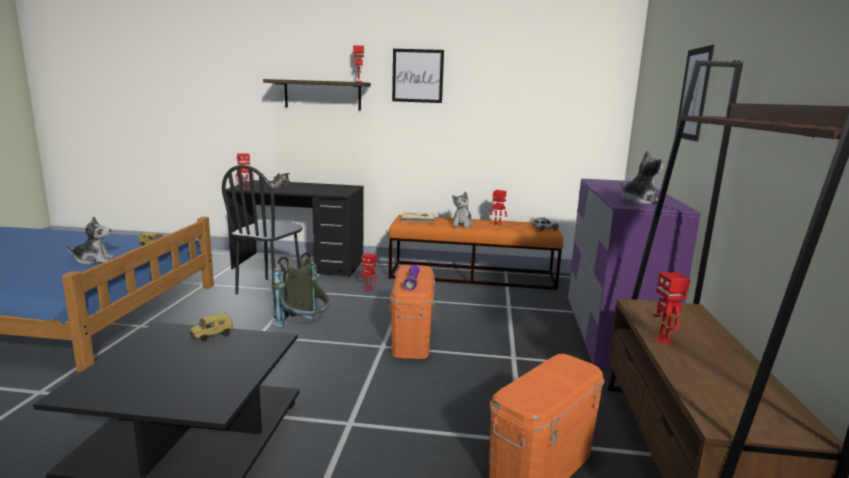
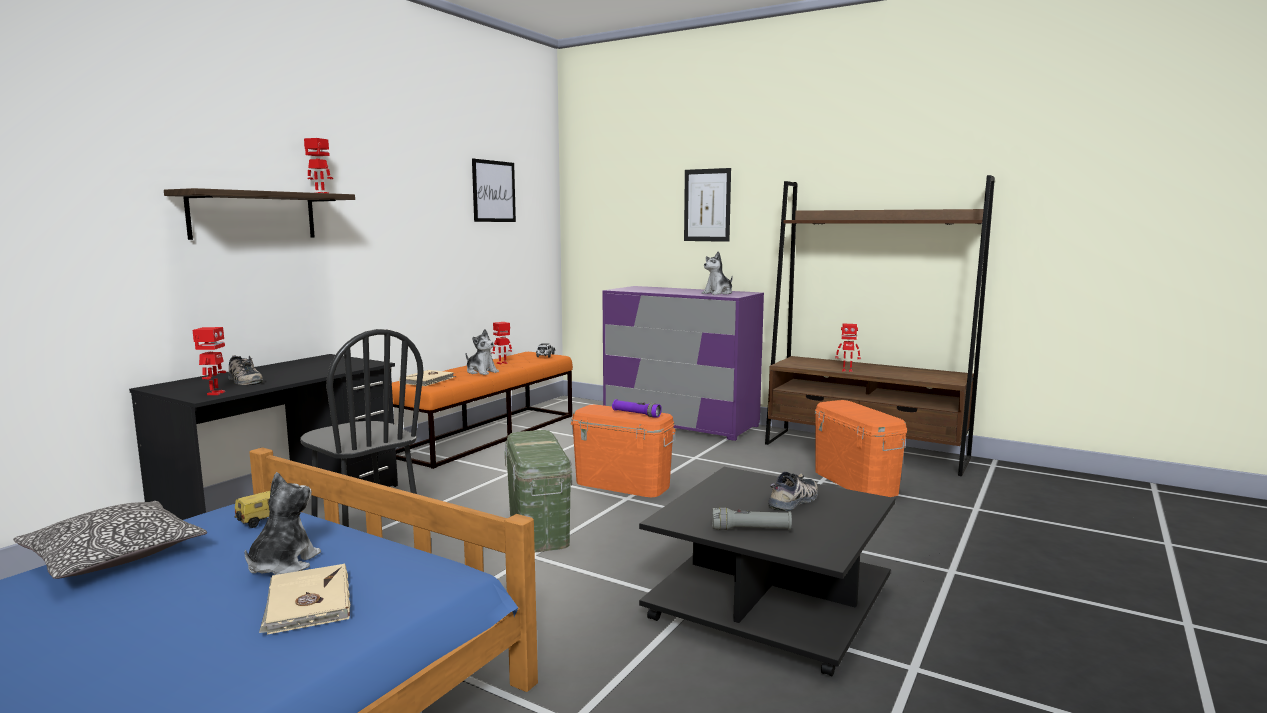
camera: 65 degrees left, 5 degrees down
toy car [190,312,234,342] -> none
grey backpack [272,253,330,328] -> green storage box [504,430,572,553]
toy robot [359,253,377,292] -> none
picture [392,49,444,103] -> picture moved to [472,159,516,222]
plush toy [620,150,664,204] -> plush toy turned 135 degrees counterclockwise [702,251,733,295]
none -> pillow [13,501,207,579]
none -> beige book [259,563,350,635]
none -> grey flashlight [712,507,792,530]
none -> shoe [768,471,818,511]

